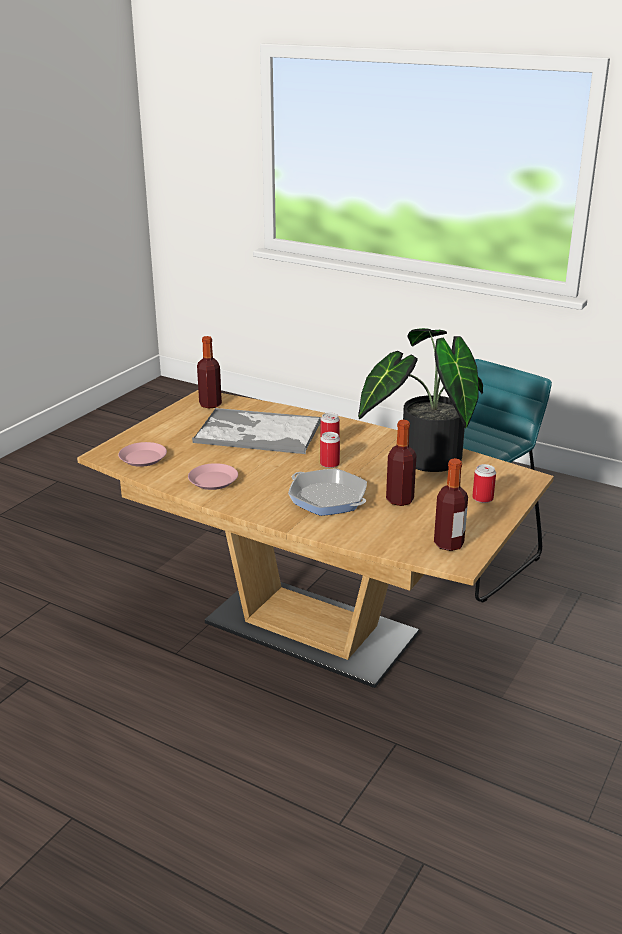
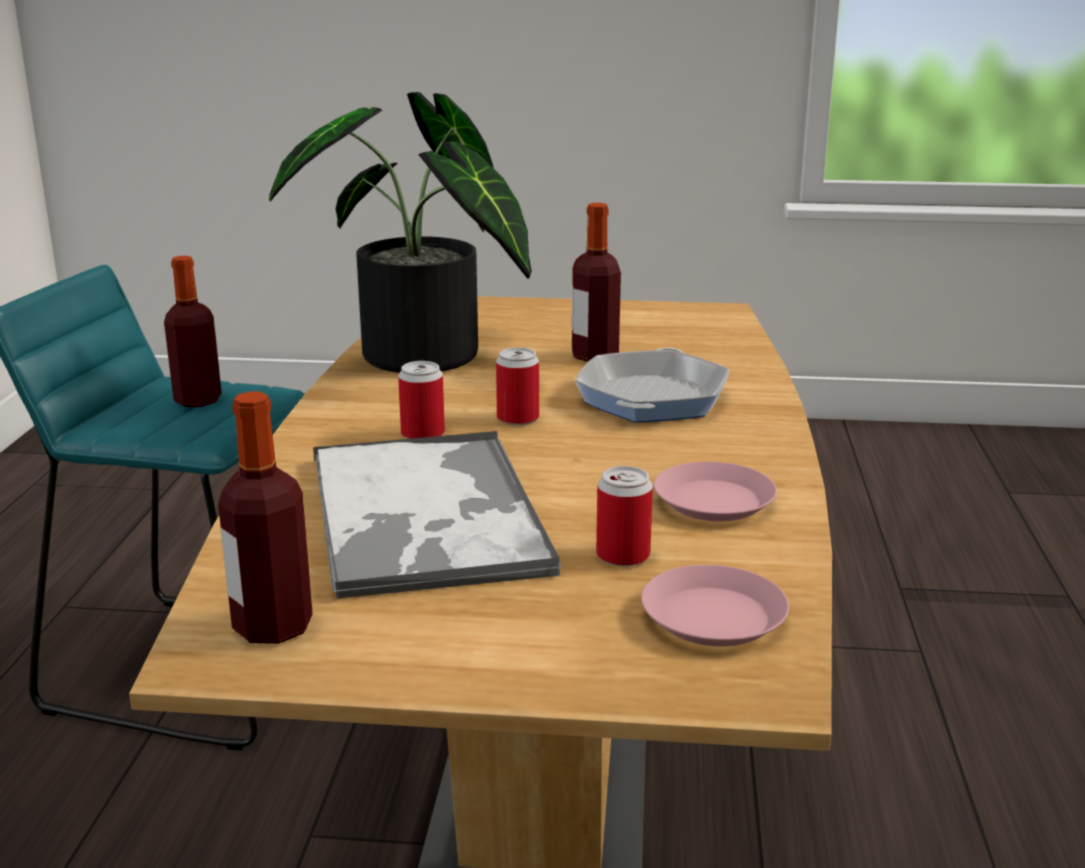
camera: 115 degrees left, 5 degrees down
bottle [434,458,468,551] -> bottle moved to [164,256,222,407]
can [472,464,496,503] -> can moved to [596,466,653,566]

